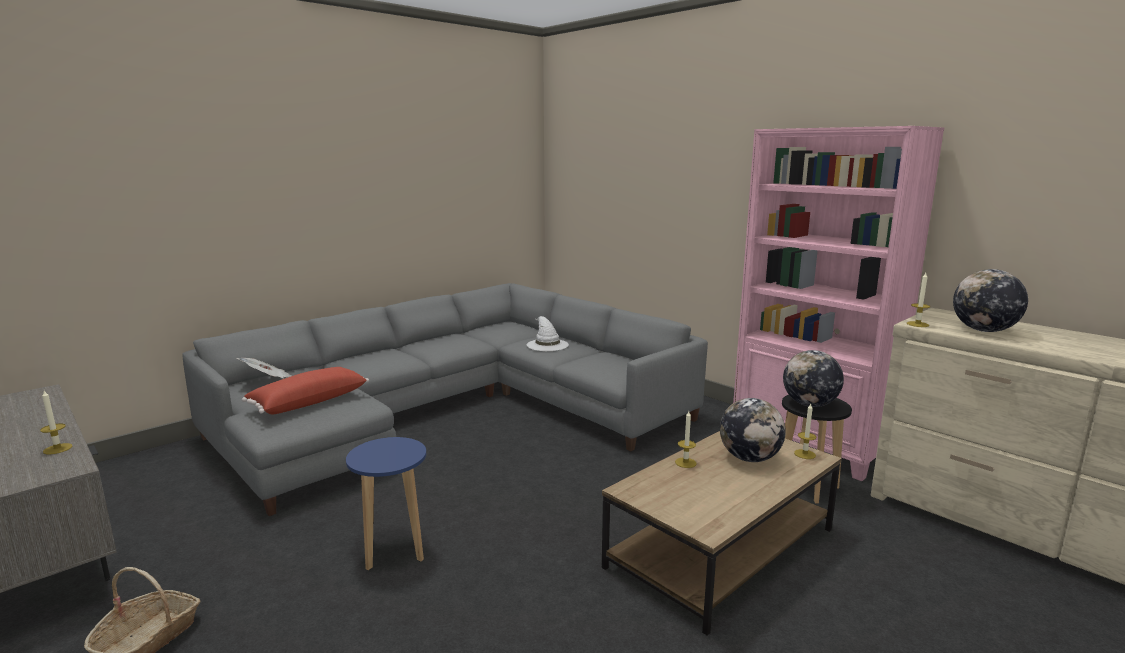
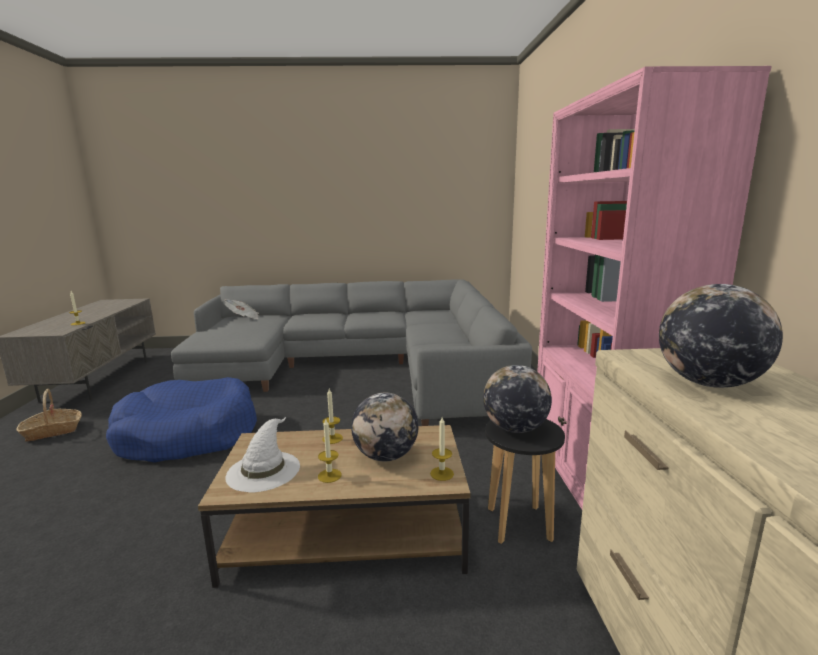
camera: 40 degrees right, 0 degrees up
red pillow [242,367,369,414] -> none
blue stool [346,437,426,570] -> blue dog bed [106,377,257,463]
white hat [527,316,569,351] -> white hat moved to [225,417,300,492]
candle [907,273,930,327] -> candle moved to [318,419,341,483]

